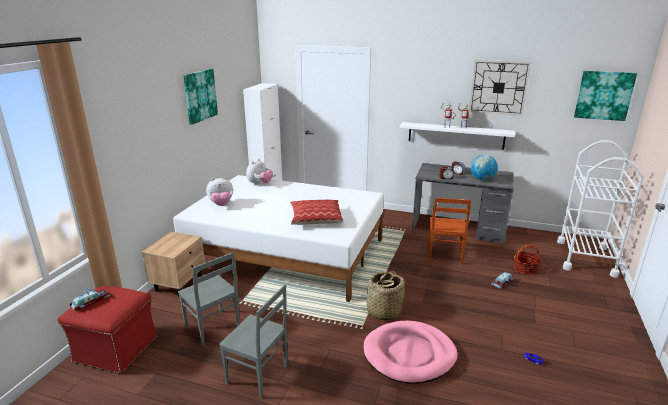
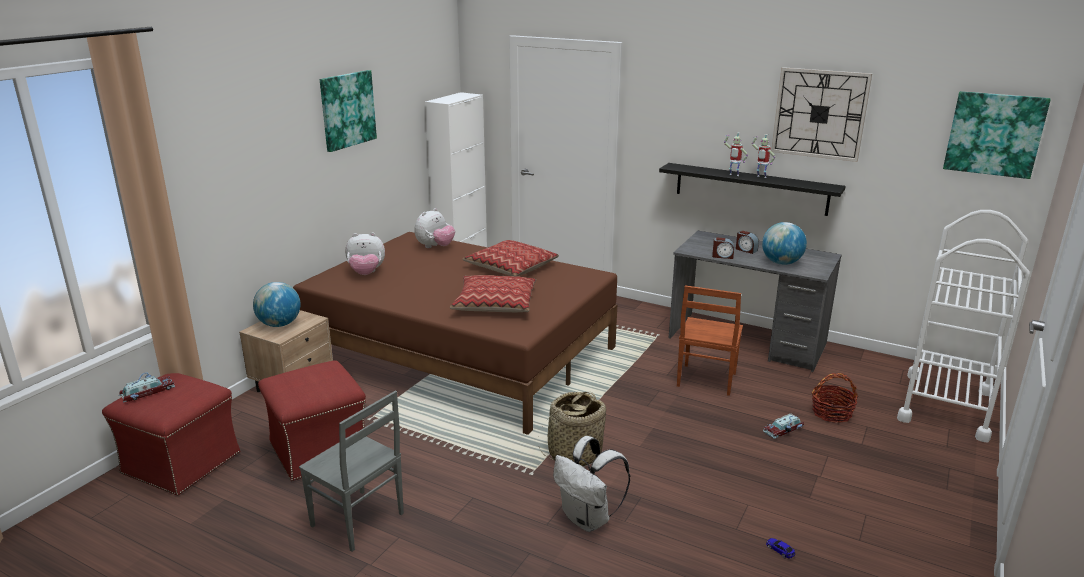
camera: 10 degrees right, 0 degrees up
white bed [173,175,384,302] -> brown bed [293,232,617,435]
grey chair [178,252,240,346] -> red ottoman [258,360,366,481]
pink dog bed [364,321,457,384] -> white backpack [553,436,630,532]
white shelf [400,122,515,150] -> black shelf [659,163,846,216]
none -> globe [253,282,301,327]
none -> pillow [463,240,559,276]

